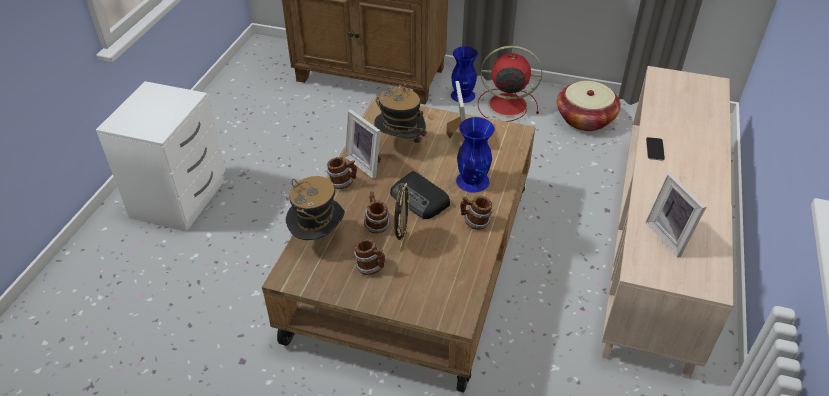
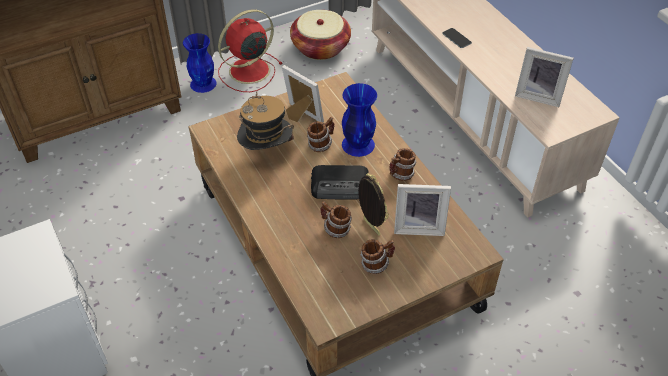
camera: 45 degrees left, 5 degrees up
hat [286,176,345,240] -> none
mug [327,157,357,189] -> mug moved to [307,117,334,152]
picture frame [345,109,381,179] -> picture frame moved to [394,184,451,236]

